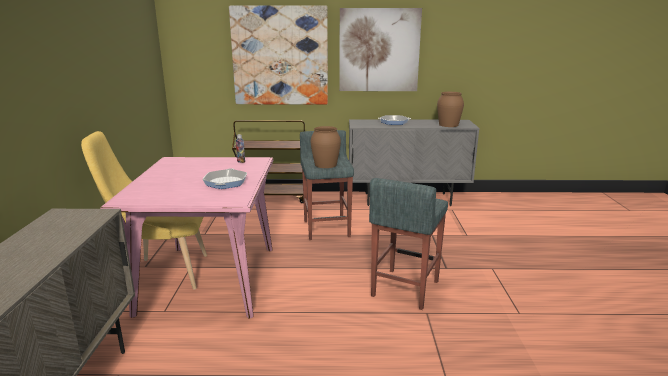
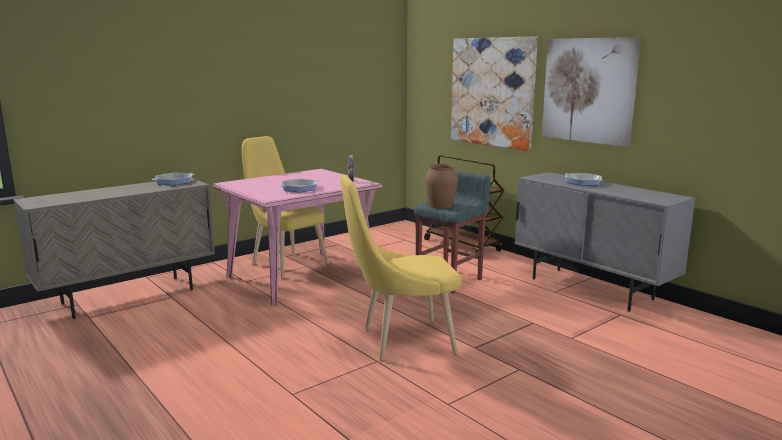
camera: 50 degrees right, 5 degrees down
grey stool [369,178,448,310] -> yellow chair [340,175,461,361]
brown vase [437,92,464,127] -> none
none -> frying pan [152,173,194,185]

